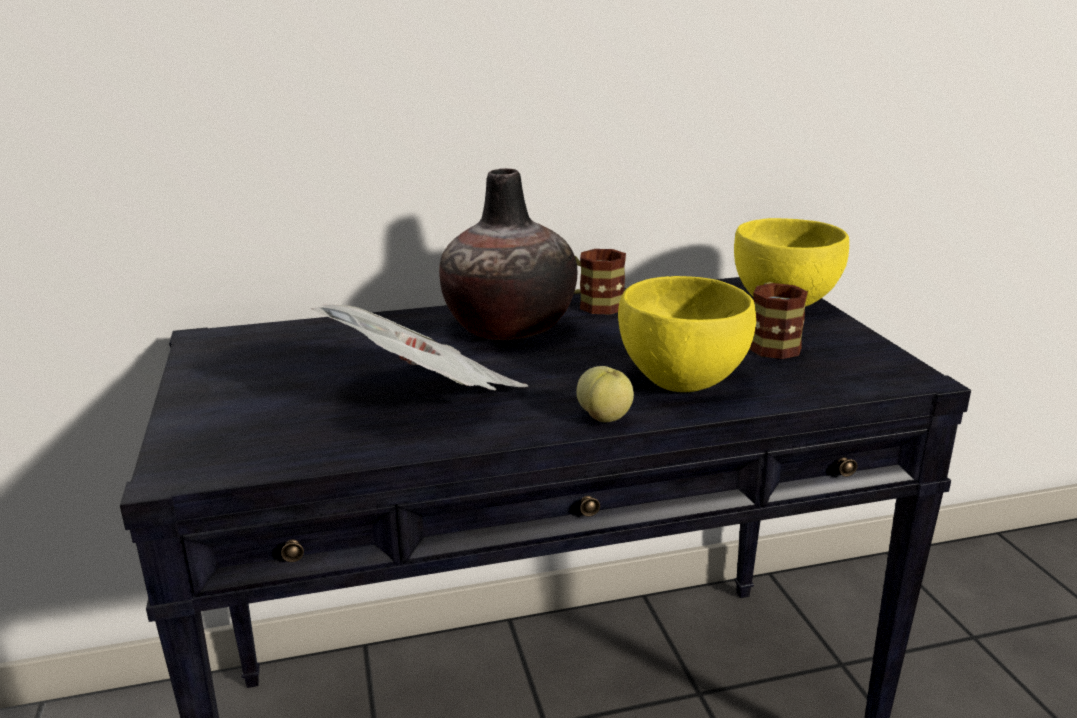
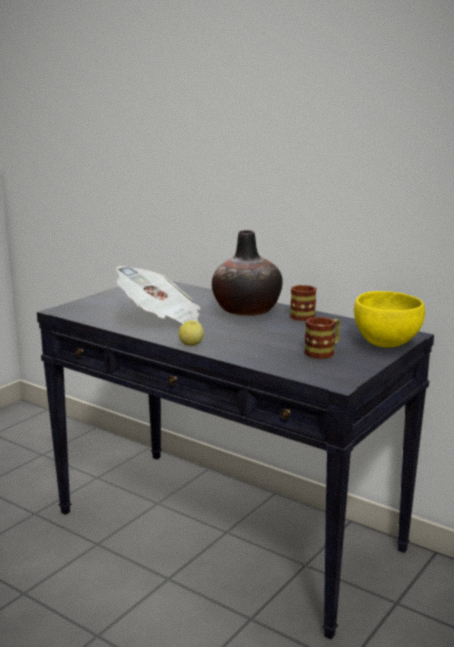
camera: 50 degrees right, 5 degrees down
yellow bowl [618,276,756,392] -> none

